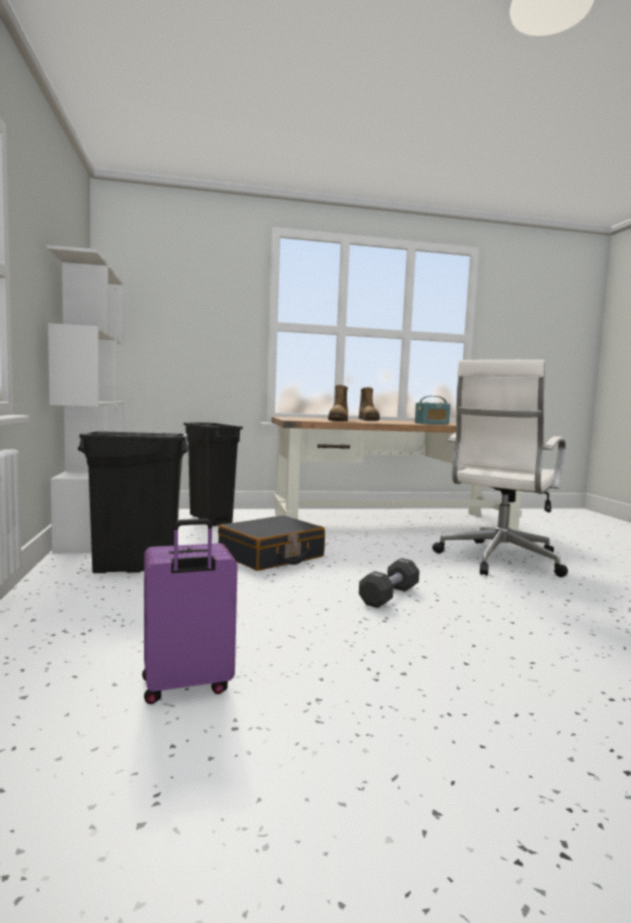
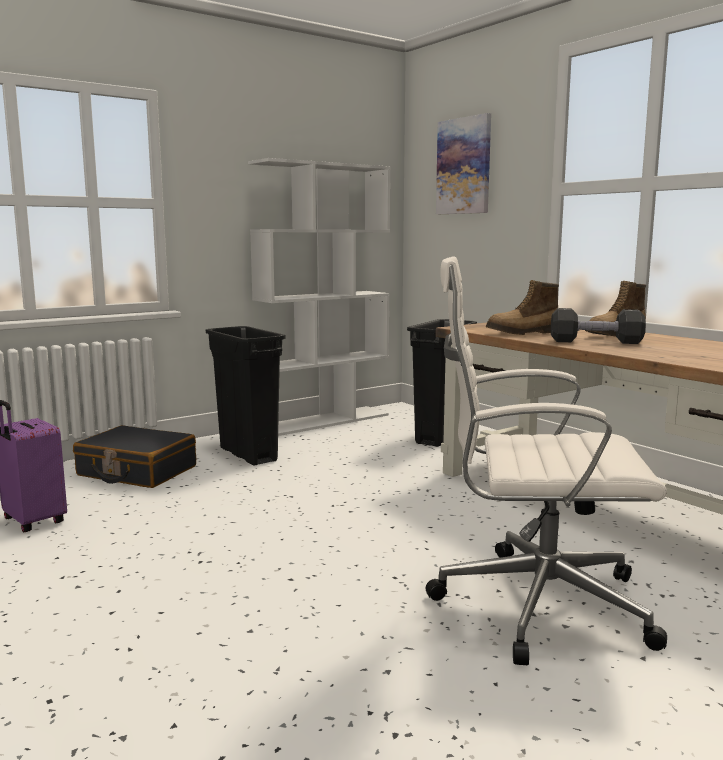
camera: 65 degrees right, 5 degrees up
black suitcase [218,515,325,571] -> black suitcase moved to [73,425,196,488]
black dumbbell [359,558,419,608] -> black dumbbell moved to [551,308,646,344]
radio [415,396,450,424] -> none
none -> picture [436,113,491,214]

